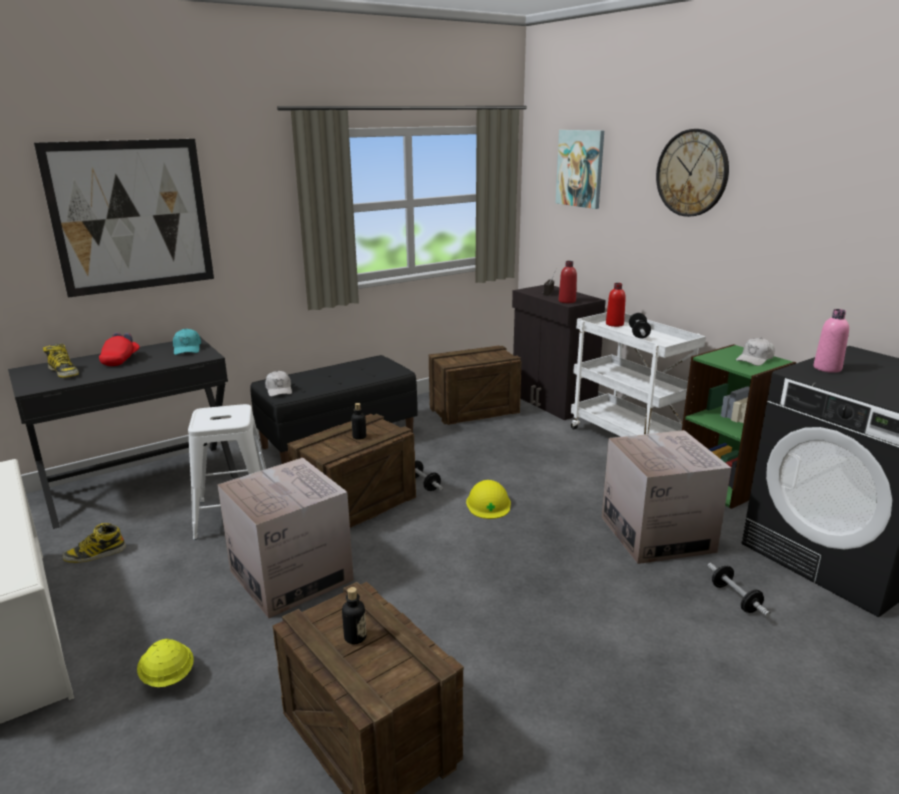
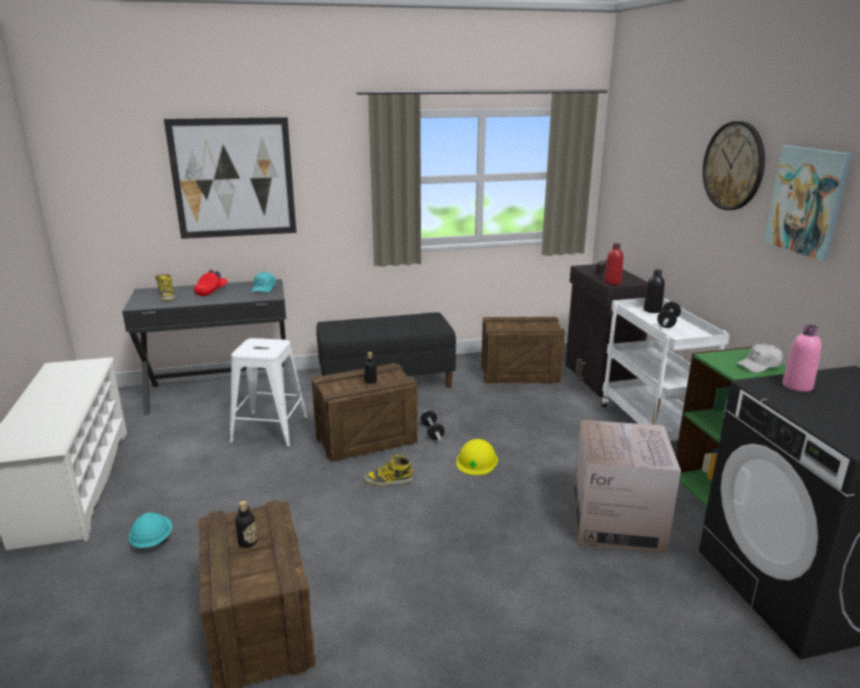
camera: 20 degrees right, 0 degrees up
boot [62,523,126,563] -> boot moved to [364,455,413,485]
yellow hard hat [137,639,194,687] -> turquoise hard hat [128,512,172,548]
cardboard box [217,458,354,619] -> none
white cap [265,371,292,397] -> none
picture [556,130,604,209] -> picture moved to [764,145,852,261]
red bottle [606,283,626,327] -> black bottle [643,270,665,313]
dumbbell [708,563,770,617] -> none

